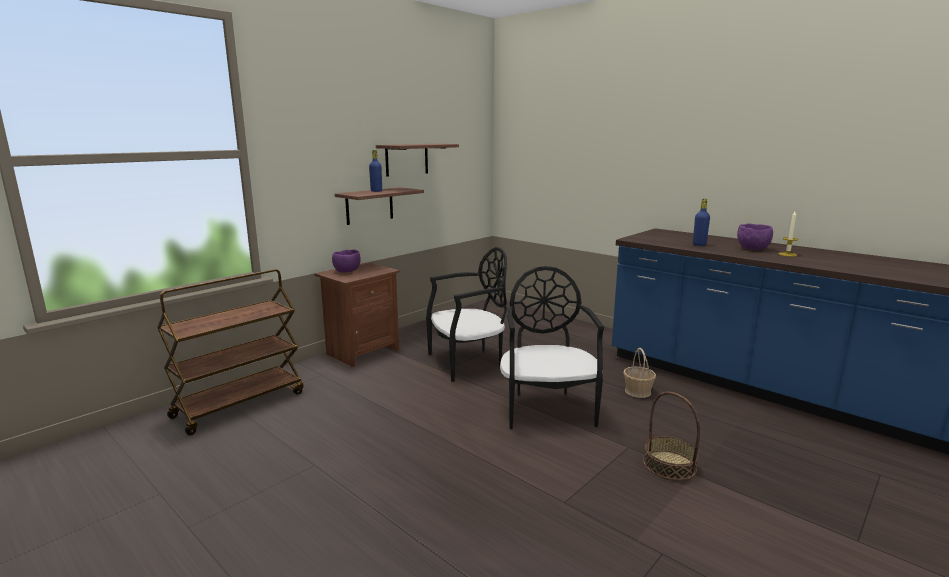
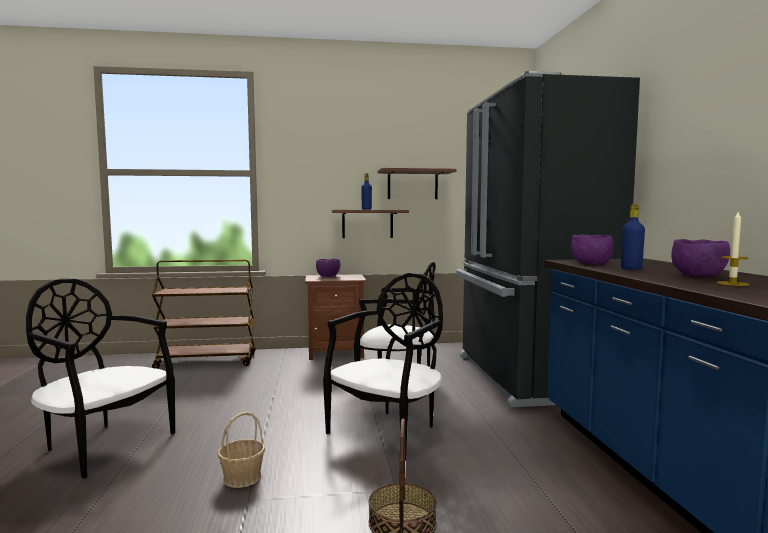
camera: 40 degrees right, 10 degrees down
basket [623,348,656,398] -> basket moved to [218,412,265,488]
none -> black chair [26,278,175,478]
none -> black fridge [456,71,640,407]
none -> purple bowl [571,234,614,265]

